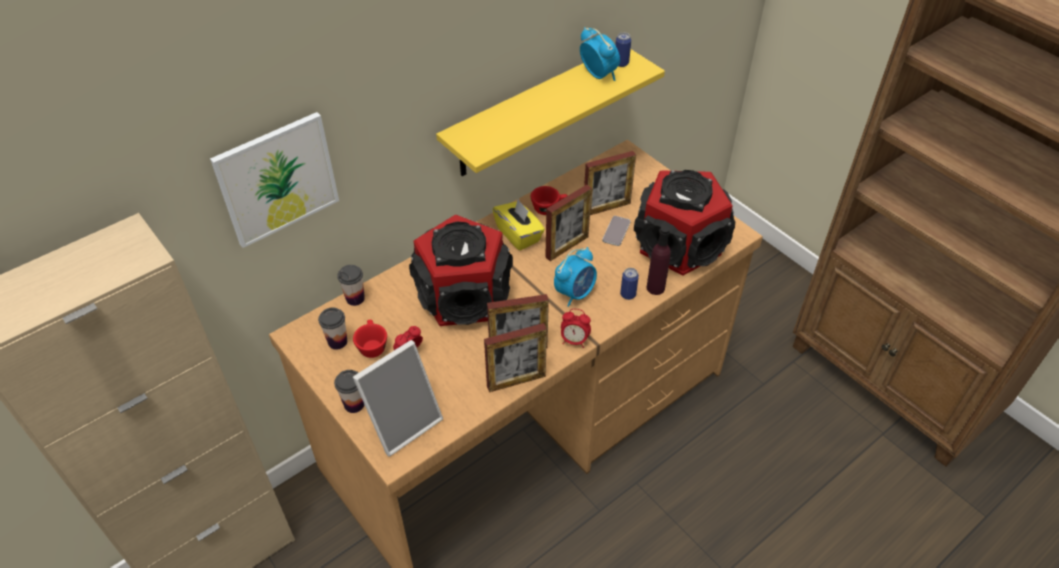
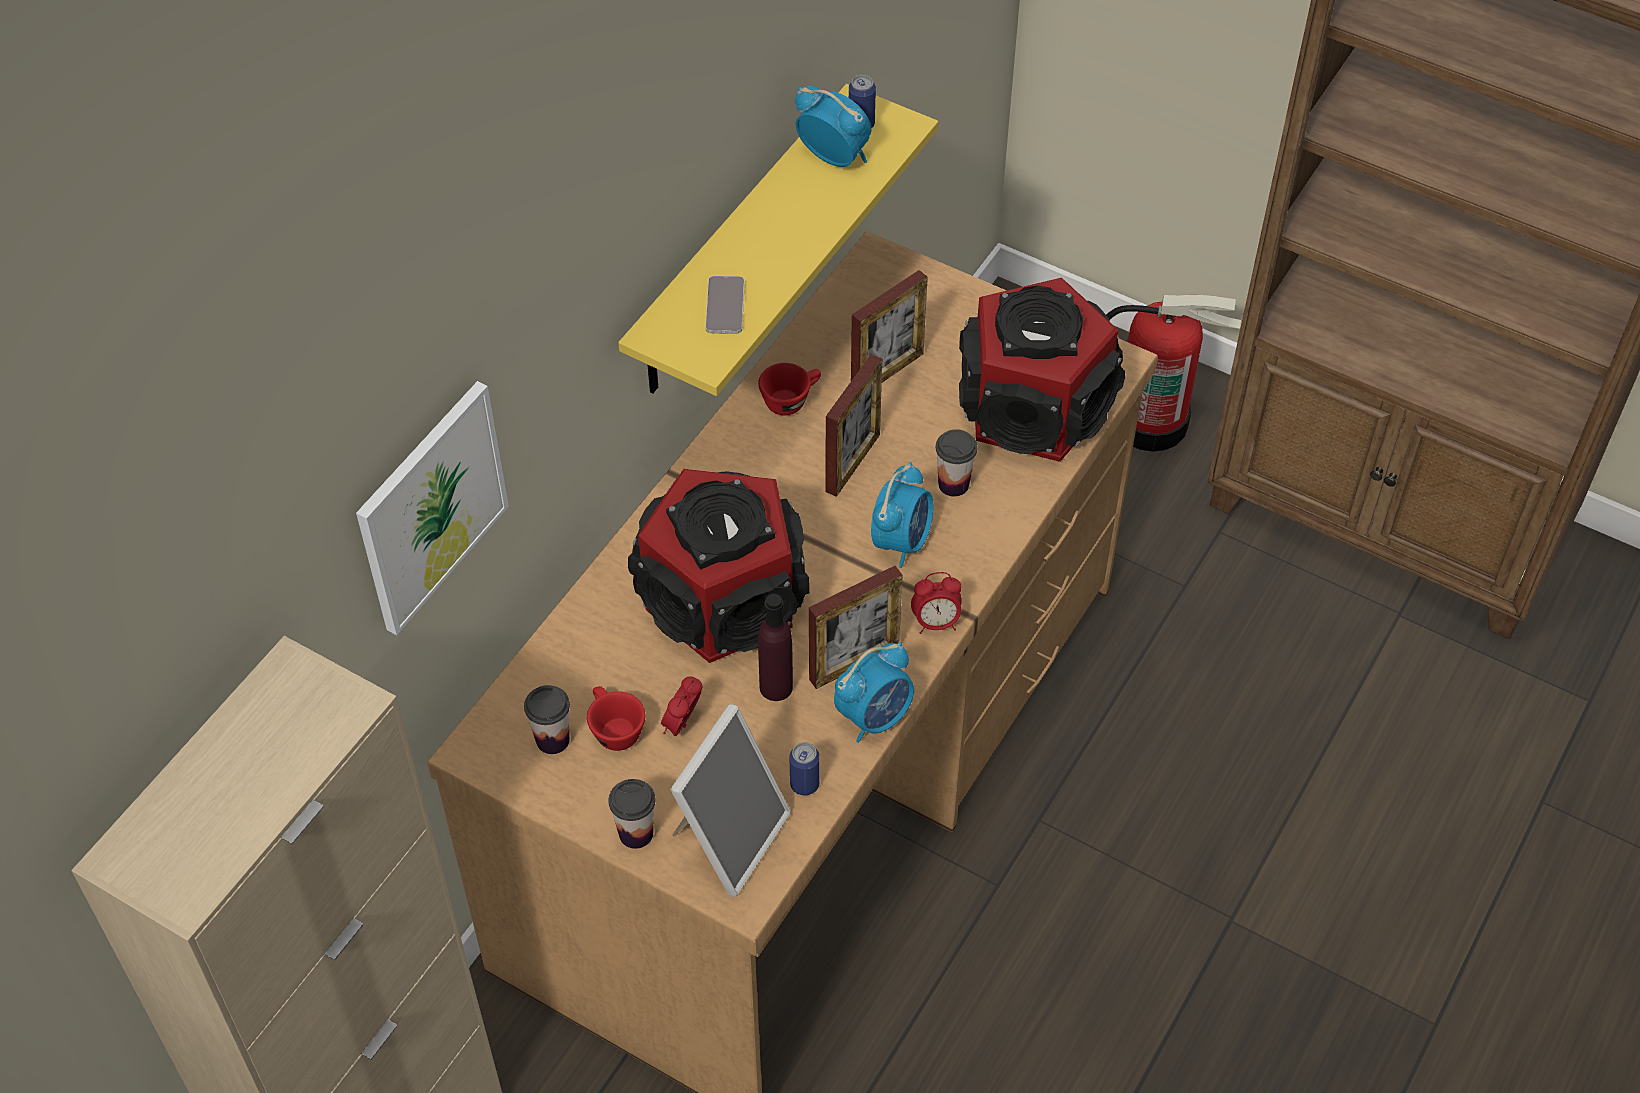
camera: 20 degrees left, 5 degrees up
cup [337,265,365,306] -> cup moved to [936,429,977,497]
picture frame [484,323,547,392] -> alarm clock [834,642,914,743]
yellow tissue box [493,199,545,251] -> none
phone [602,216,631,246] -> phone moved to [705,276,745,334]
can [620,268,639,300] -> can moved to [790,742,819,796]
purple bottle [646,226,671,295] -> purple bottle moved to [758,594,793,701]
none -> fire extinguisher [1106,295,1241,452]

